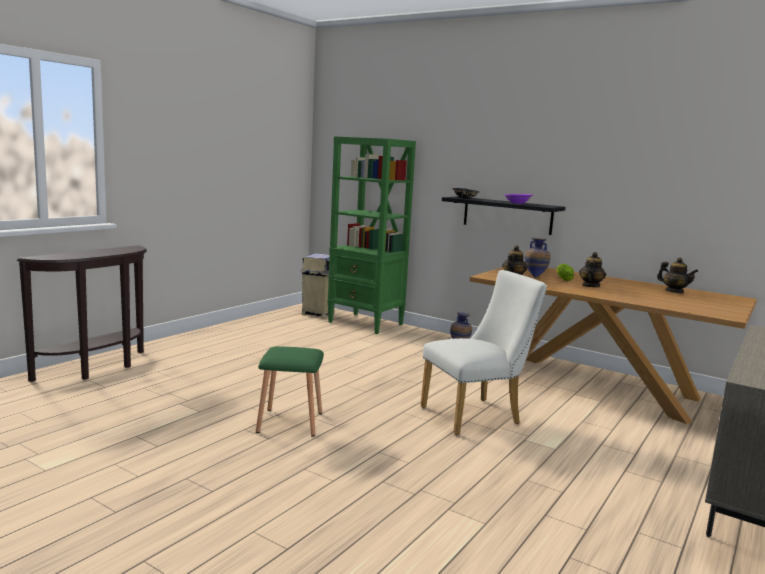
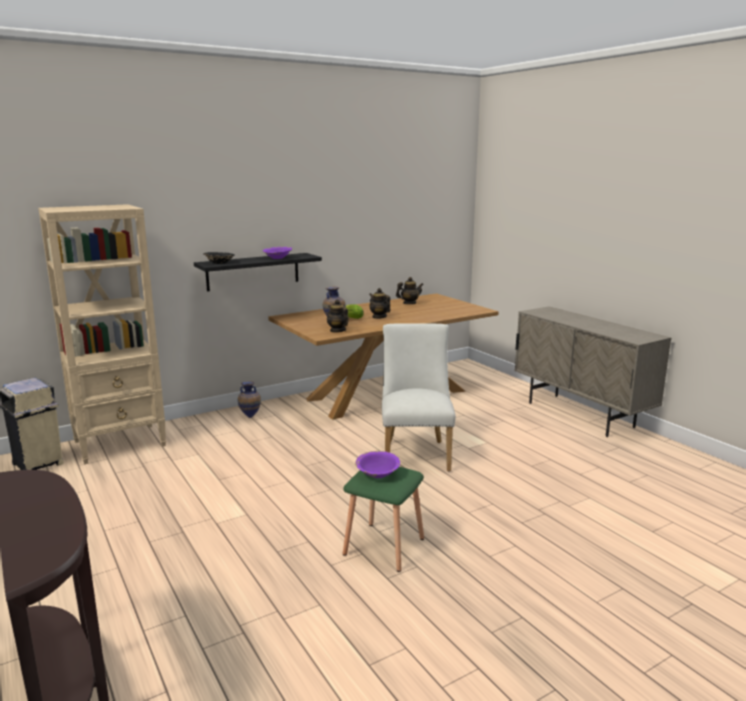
camera: 65 degrees left, 5 degrees up
green bookcase [327,136,416,334] -> beige bookcase [38,204,166,464]
none -> purple bowl [355,451,400,478]

